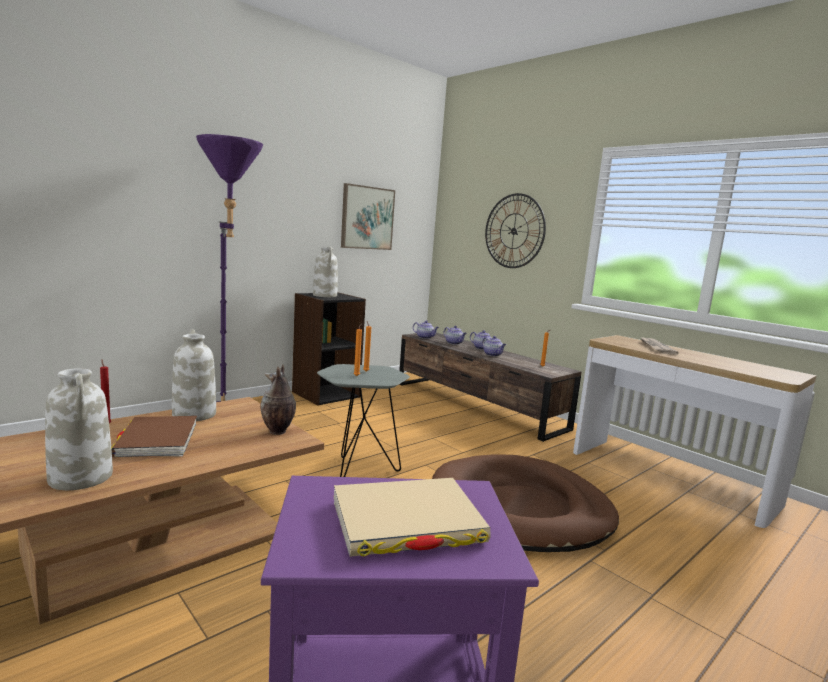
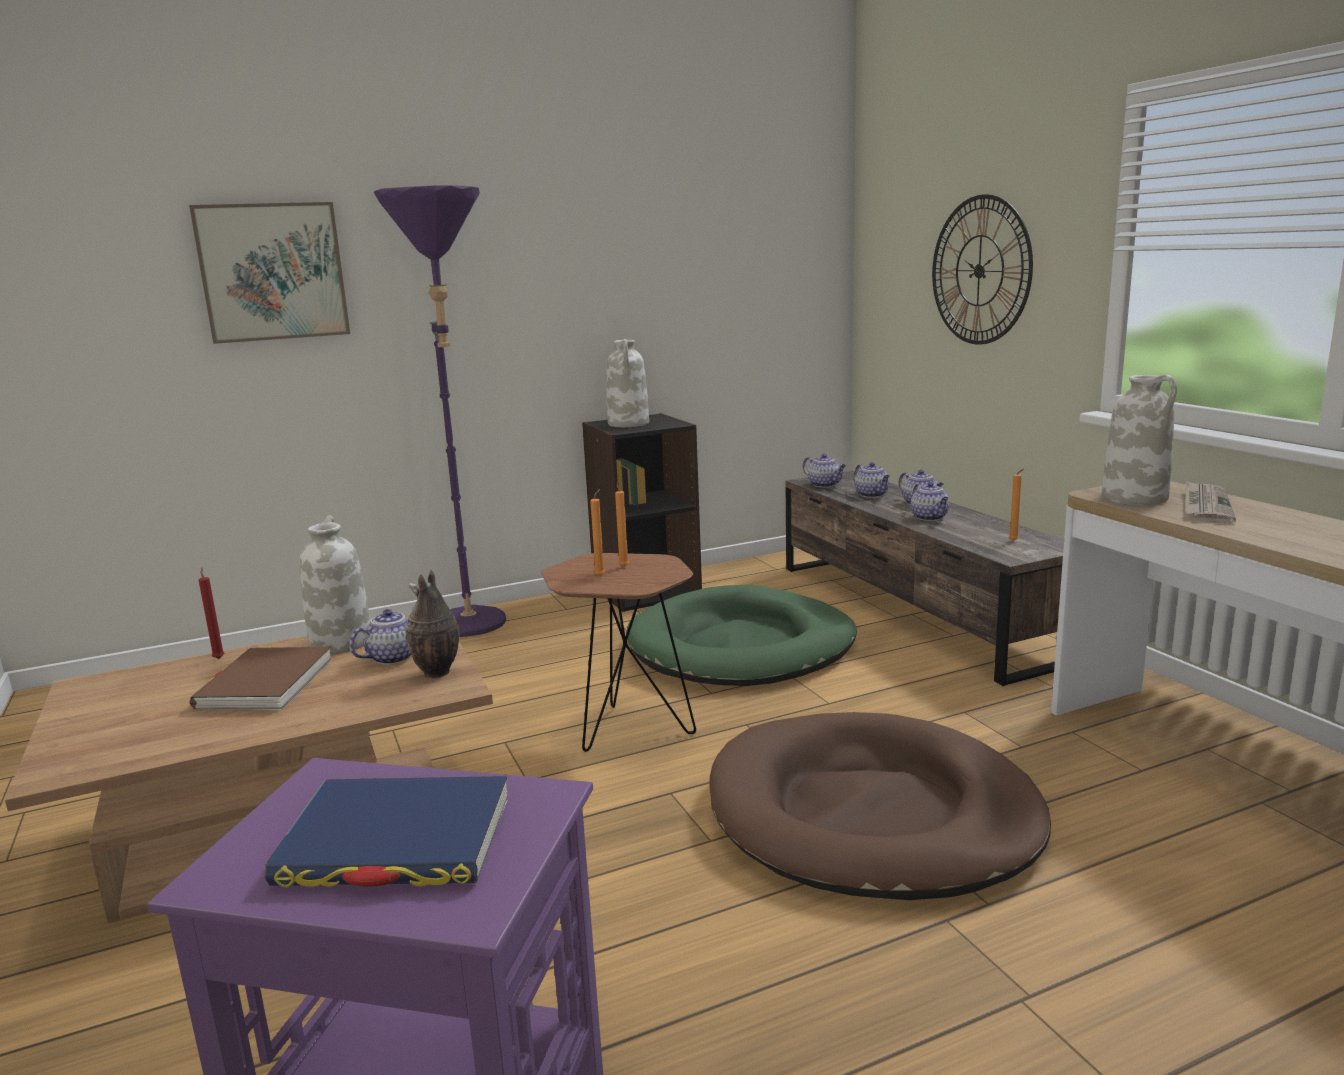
camera: 20 degrees right, 5 degrees up
white vase [45,368,113,490] -> white vase moved to [1102,375,1177,505]
grey side table [317,364,410,477] -> brown side table [541,553,696,752]
beige book [334,478,491,557] -> blue book [265,776,508,887]
picture [341,183,395,250] -> picture moved to [189,202,350,344]
none -> teapot [349,609,411,665]
none -> green dog bed [627,585,857,686]

